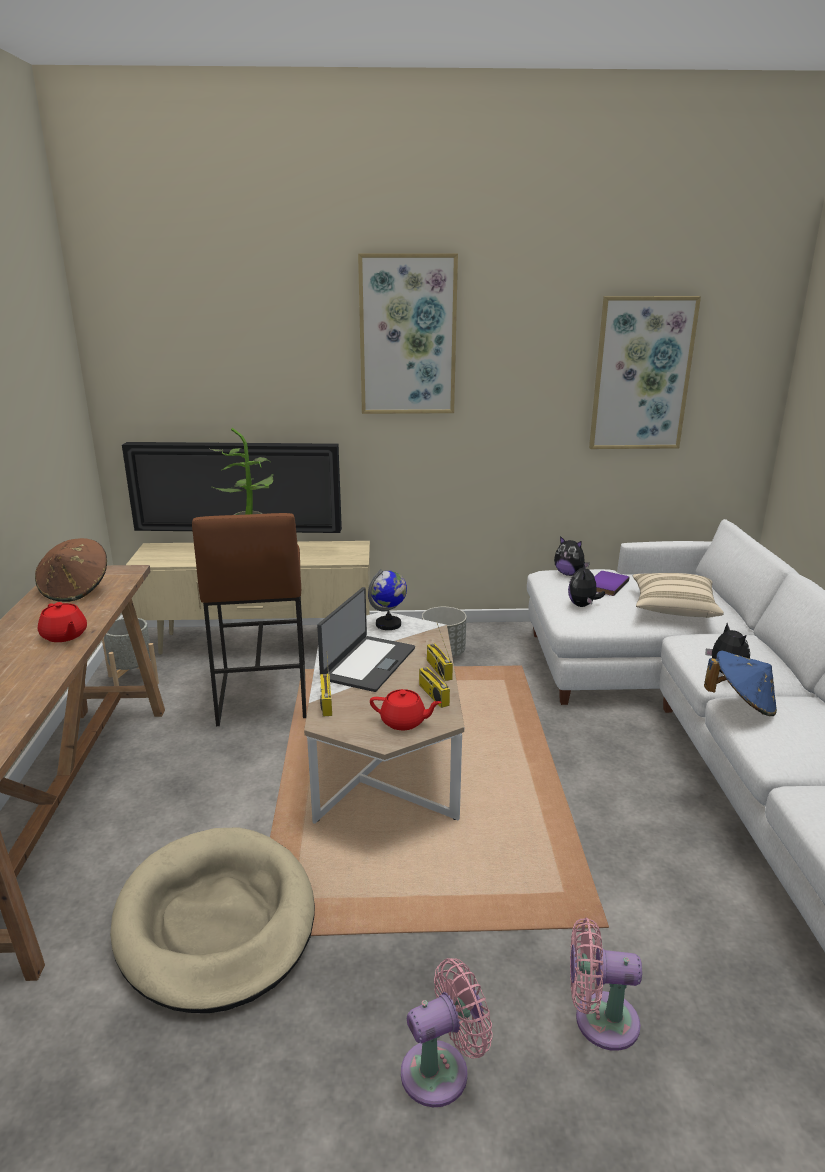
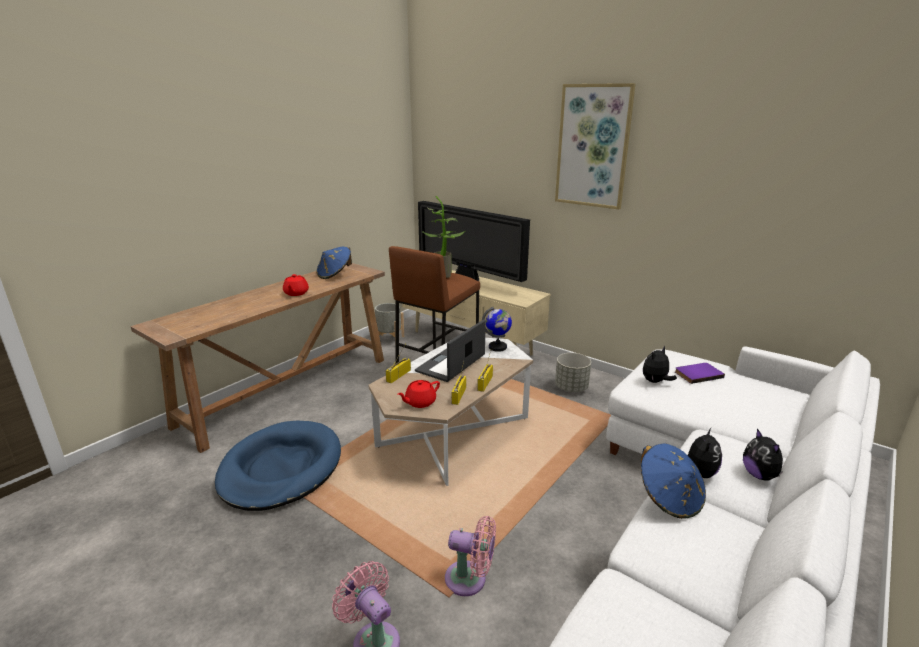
camera: 40 degrees right, 0 degrees up
brown hat [35,538,107,602] -> blue hat [316,247,352,279]
beige dog bed [110,827,315,1013] -> blue dog bed [215,420,341,511]
laptop [317,587,415,692] -> laptop turned 150 degrees clockwise [415,319,486,382]
red teapot [370,689,441,730] -> red teapot turned 90 degrees clockwise [398,380,440,408]
pink fan [401,958,493,1107] -> pink fan moved to [445,516,496,596]
plush toy [554,536,590,576] -> plush toy moved to [743,429,783,480]
picture [589,296,701,449] -> none
beige pillow [633,573,724,618] -> none

